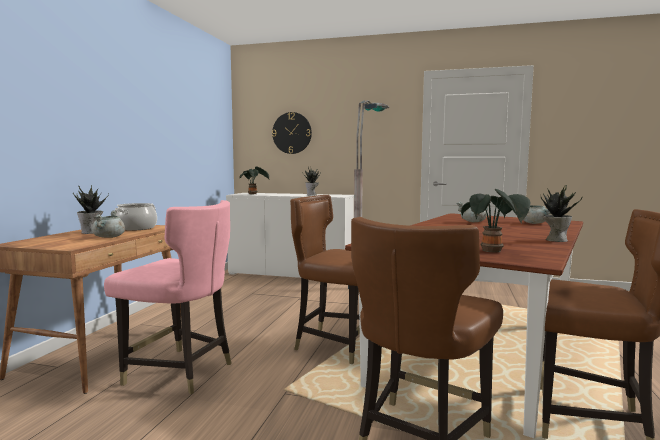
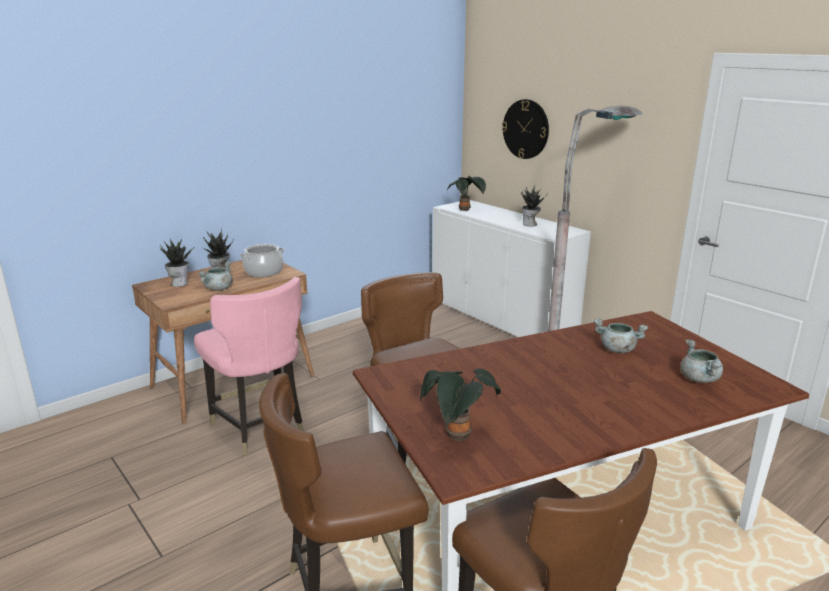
camera: 35 degrees right, 15 degrees up
potted plant [540,185,583,242] -> potted plant moved to [159,239,195,287]

